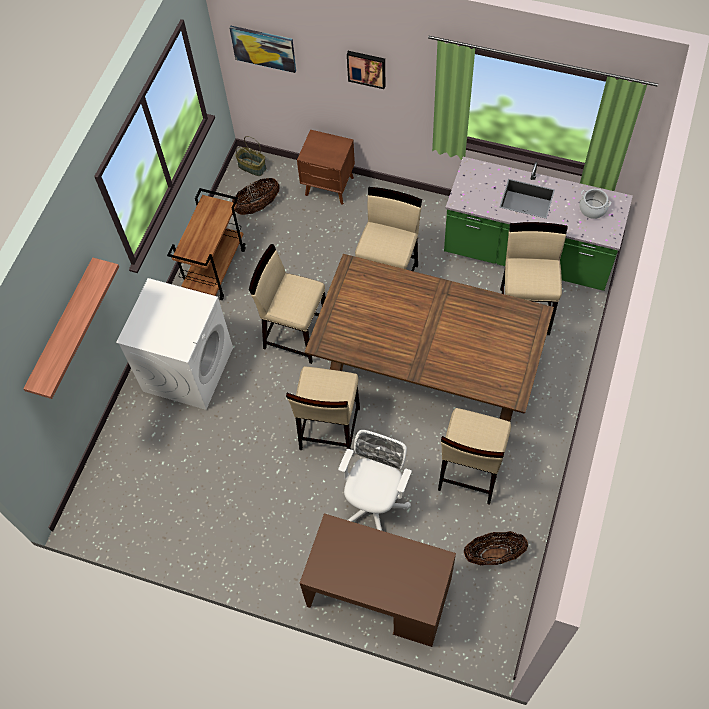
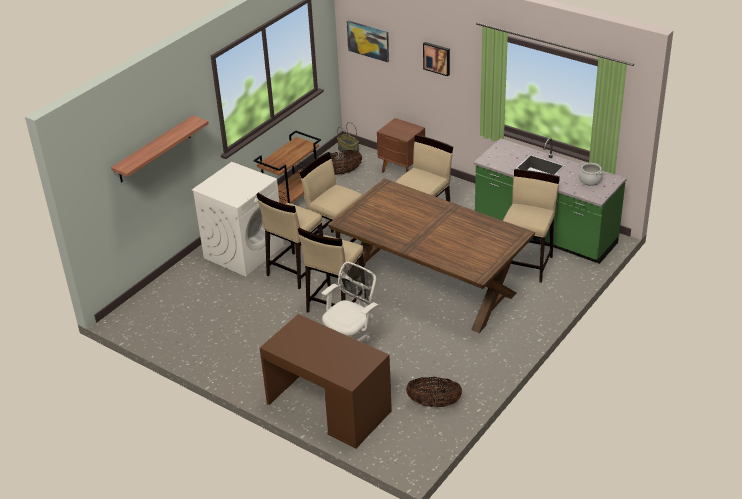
camera: 15 degrees right, 25 degrees down
beige stool [438,408,511,505] -> beige stool moved to [256,193,323,289]

